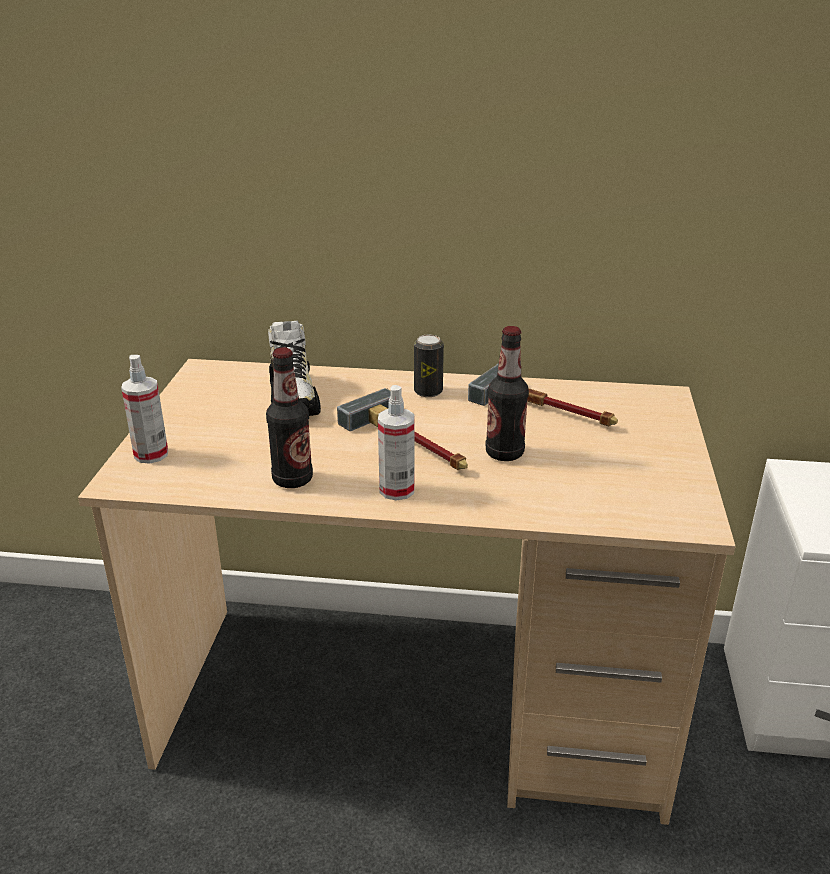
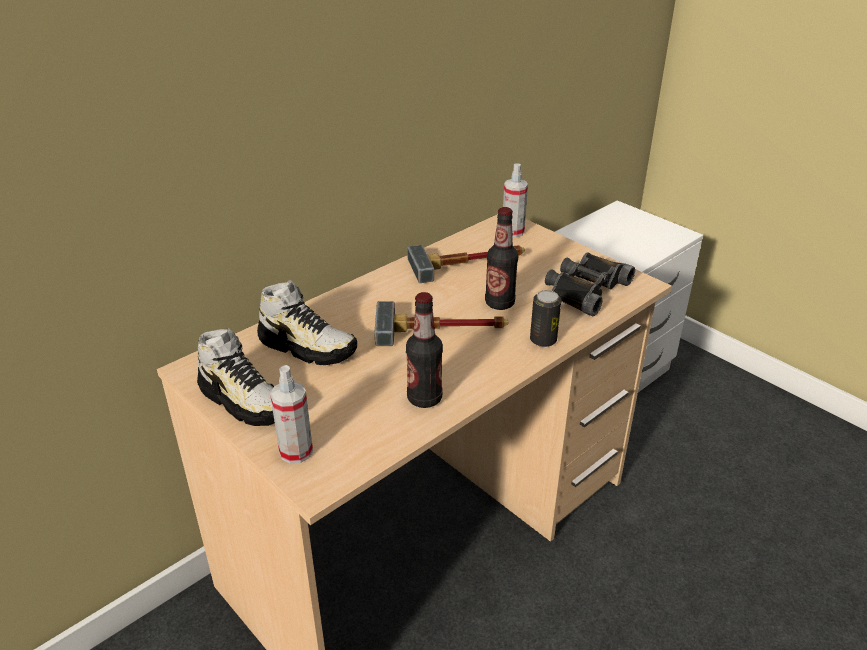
camera: 50 degrees left, 5 degrees up
spray bottle [378,385,415,500] -> spray bottle moved to [503,164,528,237]
can [414,335,444,397] -> can moved to [530,290,561,347]
none -> shoe [197,328,275,426]
none -> black binoculars [545,252,635,316]

